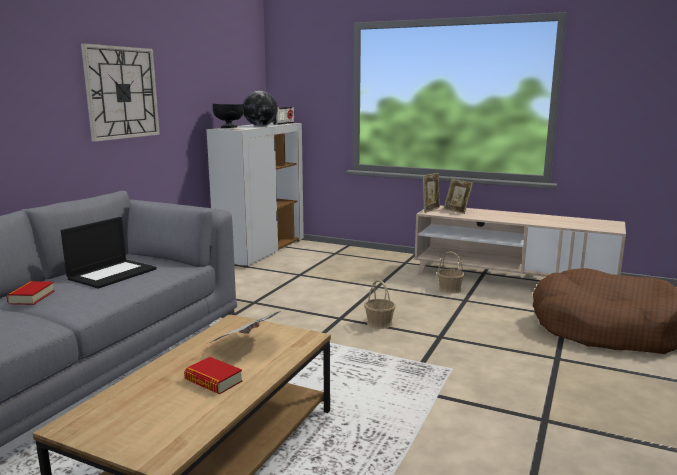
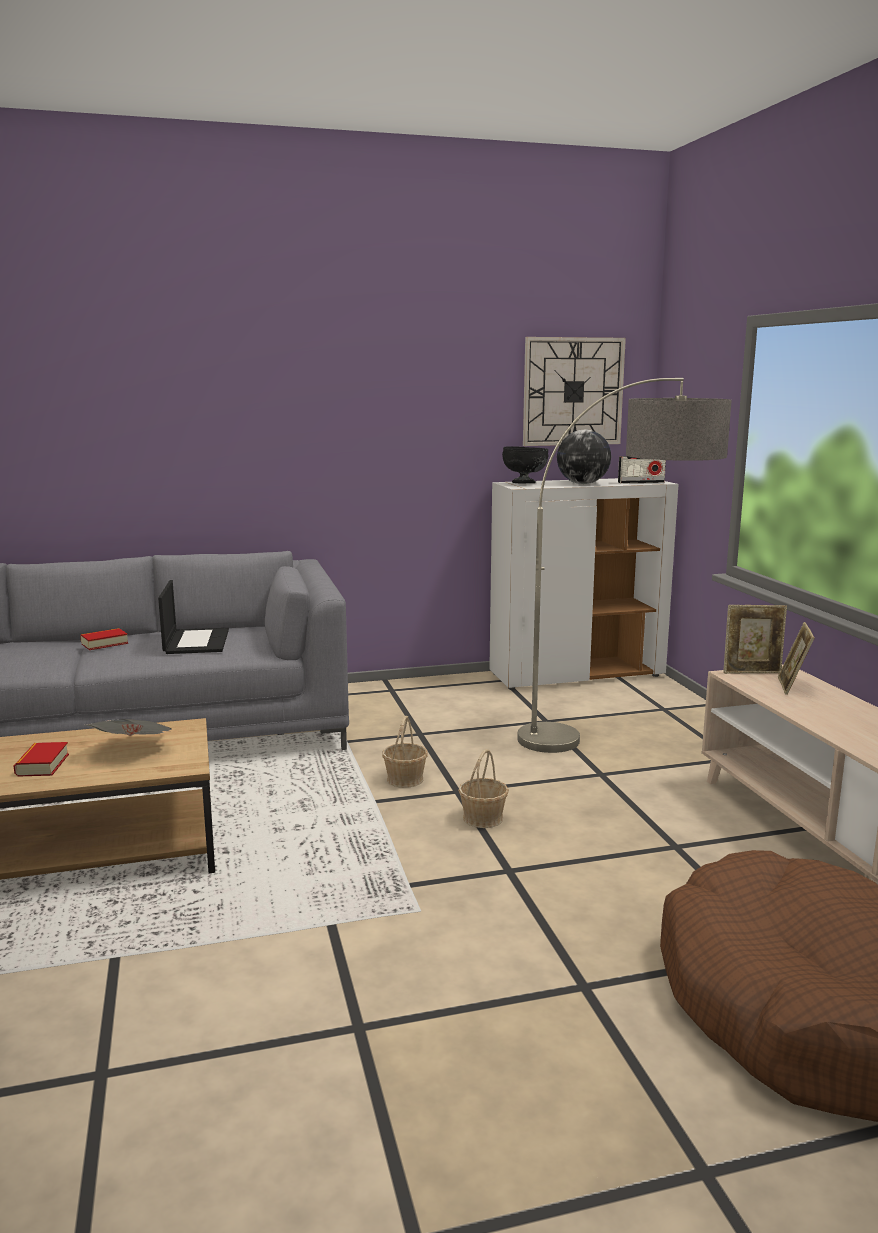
camera: 50 degrees right, 0 degrees up
laptop [61,217,157,289] -> laptop turned 90 degrees counterclockwise [158,580,229,654]
wall clock [81,44,160,142] -> wall clock moved to [523,337,626,446]
basket [437,252,465,293] -> basket moved to [382,716,428,788]
none -> floor lamp [517,378,732,753]

